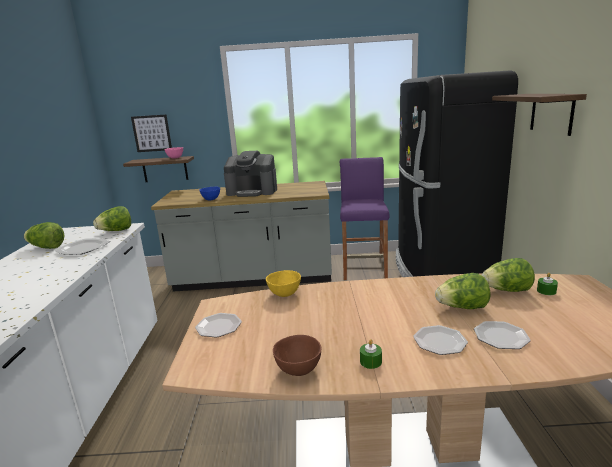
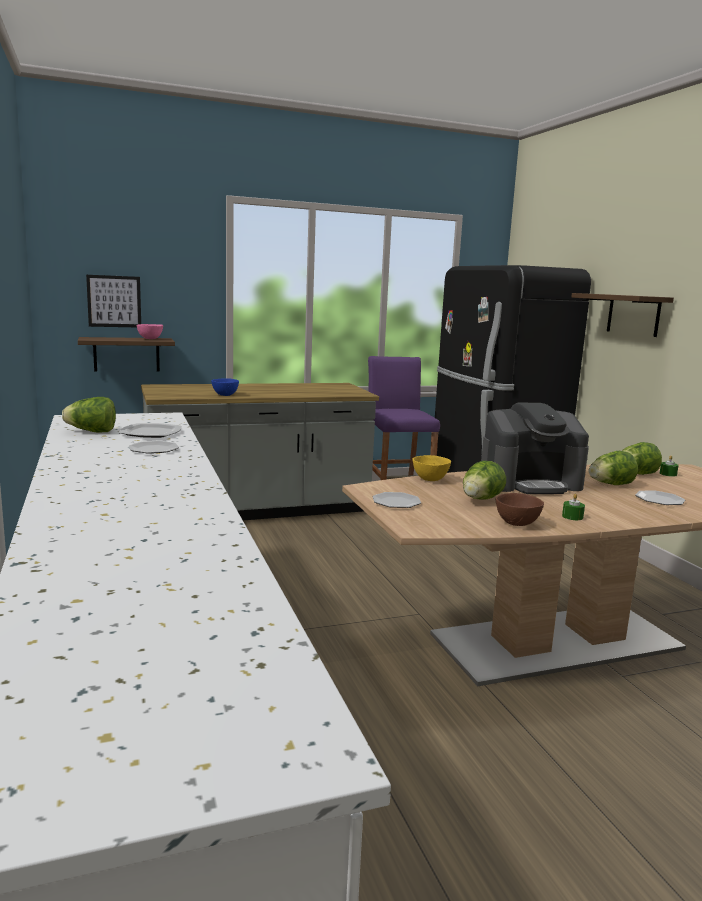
camera: 20 degrees left, 5 degrees down
lettuce [93,206,131,231] -> lettuce moved to [463,461,506,500]
coffee machine [224,151,277,197] -> coffee machine moved to [481,402,589,494]
plate [413,325,468,355] -> plate moved to [129,441,179,454]

